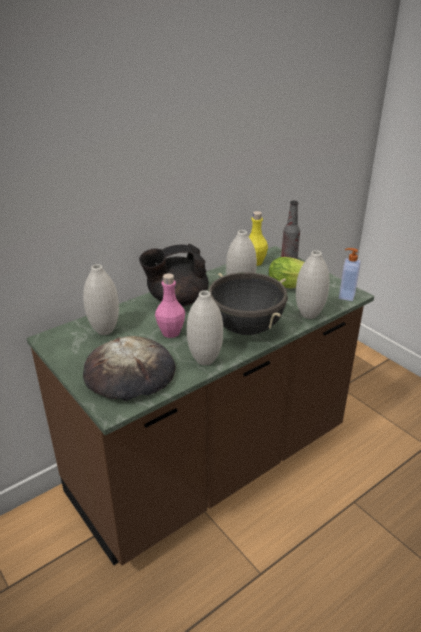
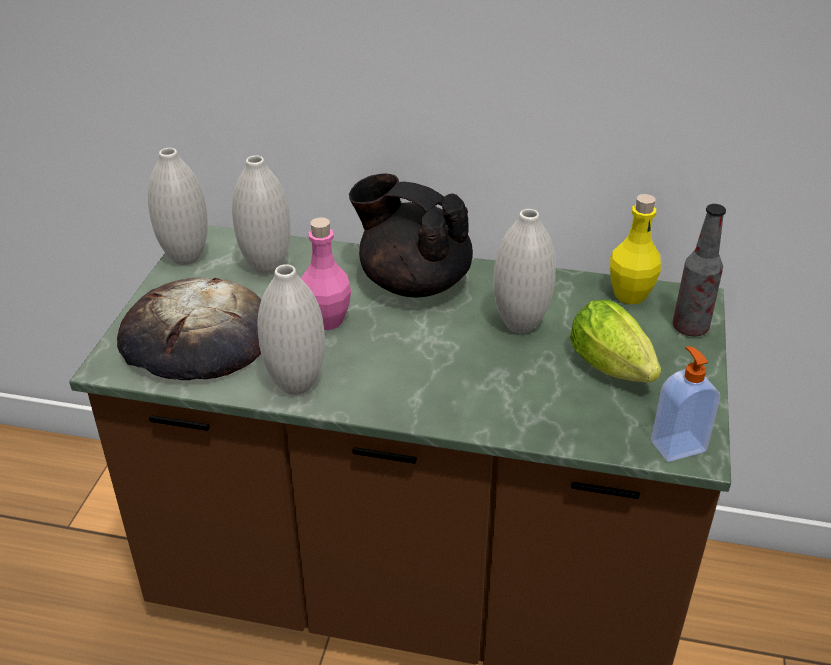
camera: 50 degrees right, 5 degrees up
black cooking pot [209,272,288,335] -> none
white vase [296,250,330,319] -> white vase moved to [148,148,208,265]

